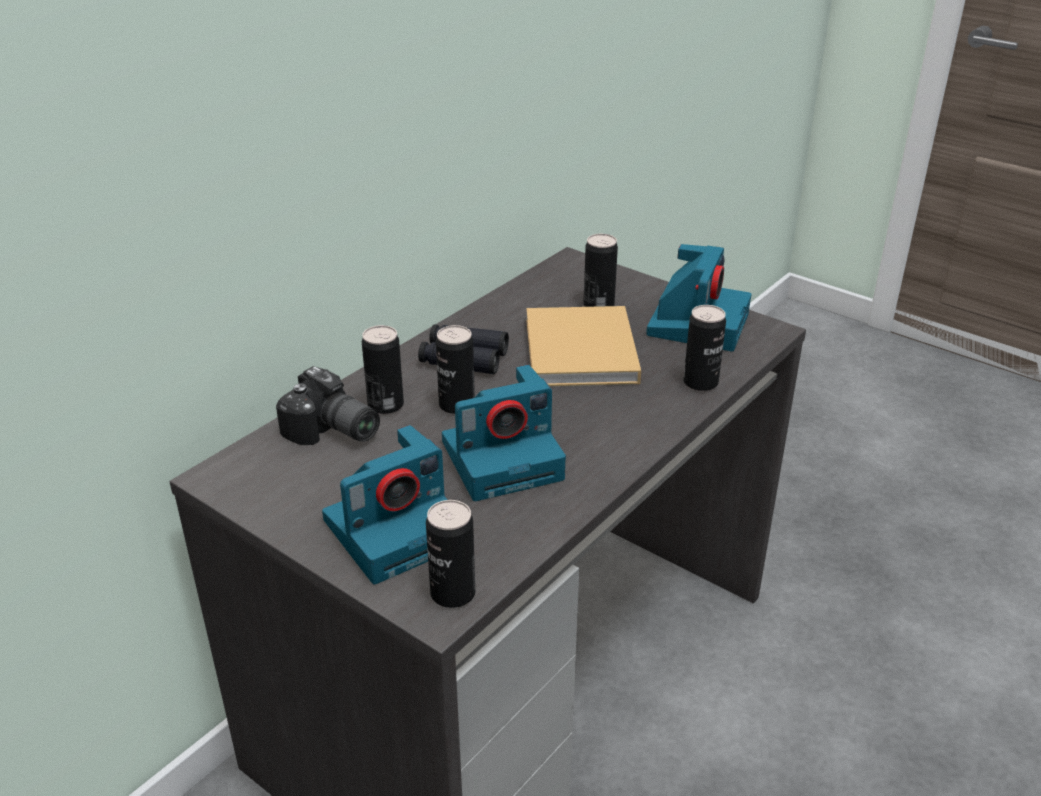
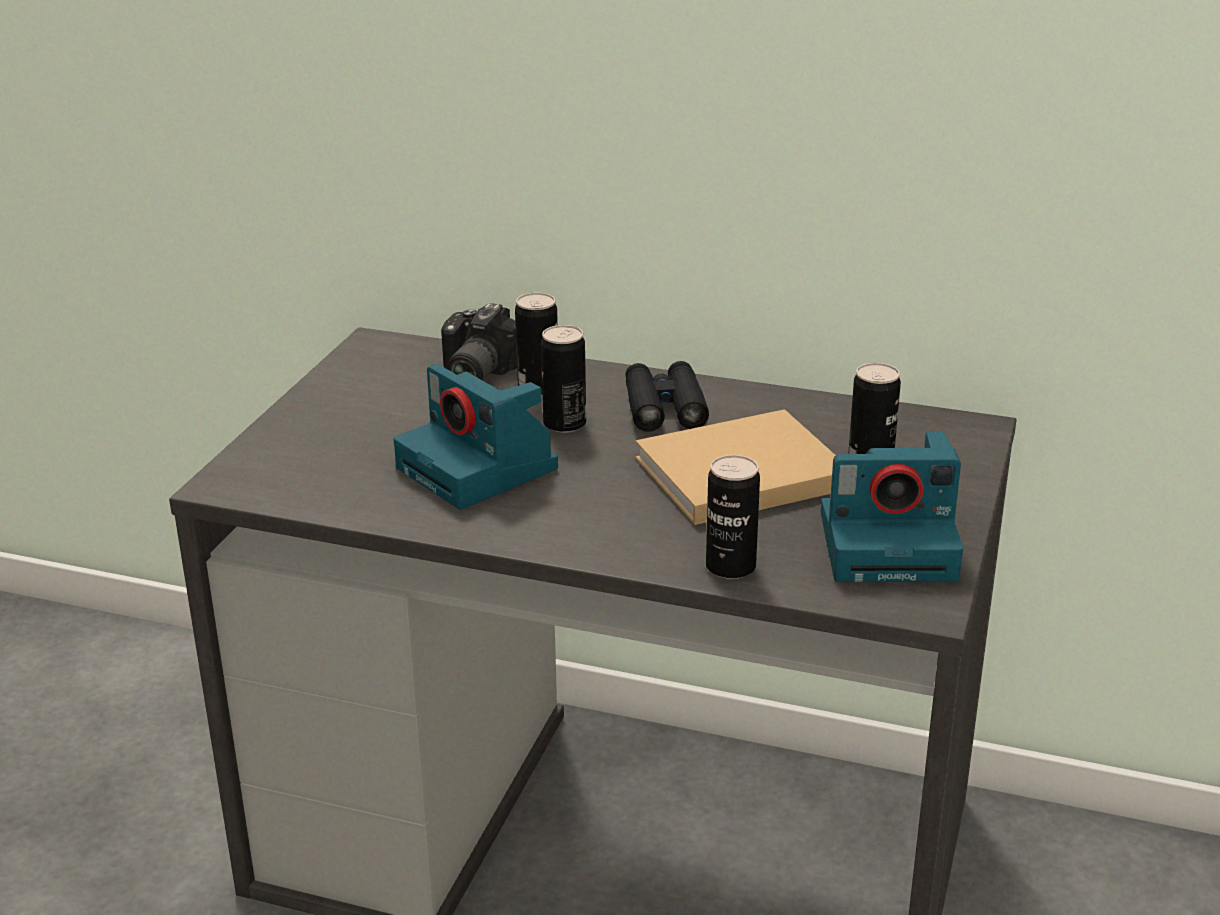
camera: 70 degrees right, 5 degrees down
camera [322,425,447,584] -> none
can [426,500,475,608] -> none

